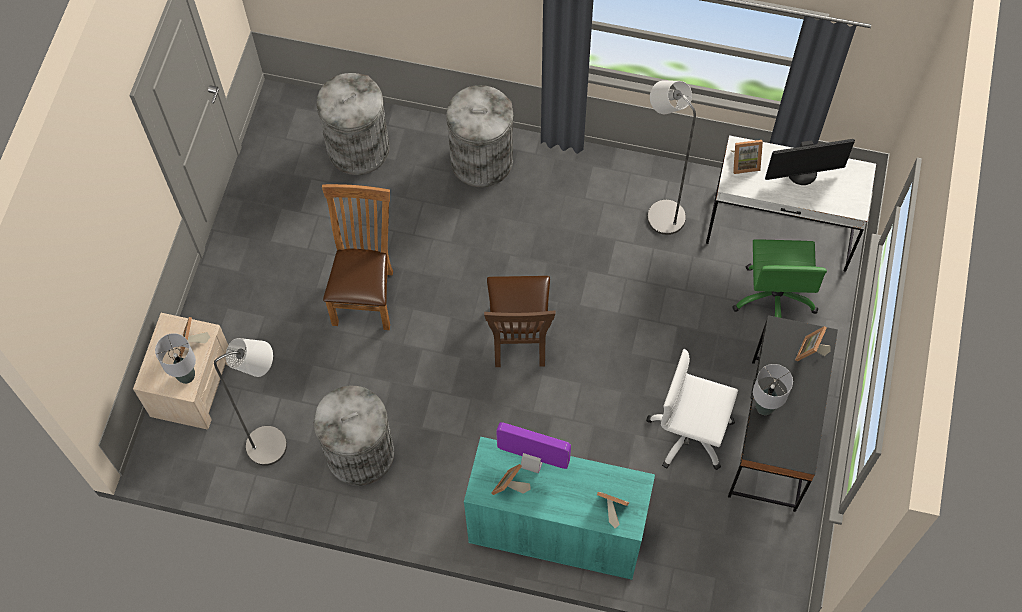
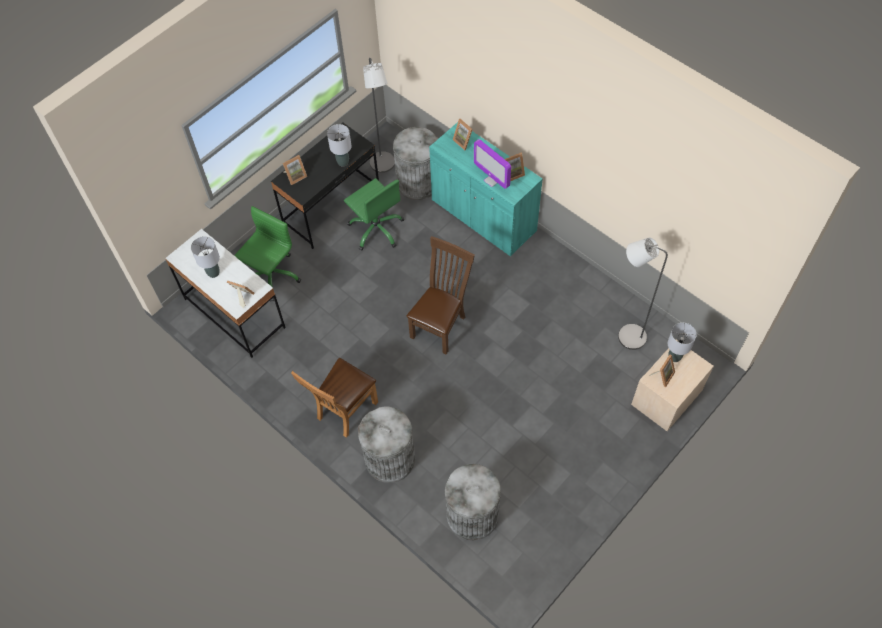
camera: 150 degrees left, 5 degrees down
grey trash can [314,386,394,486] -> grey trash can moved to [393,127,438,200]
brown chair [322,184,393,330] -> brown chair moved to [291,358,378,438]
white office chair [646,349,738,470] -> green office chair [344,178,404,250]
grey floor lamp [647,80,696,235] -> grey floor lamp moved to [363,58,395,173]
monitor [765,139,855,185] -> grey table lamp [191,236,220,278]

